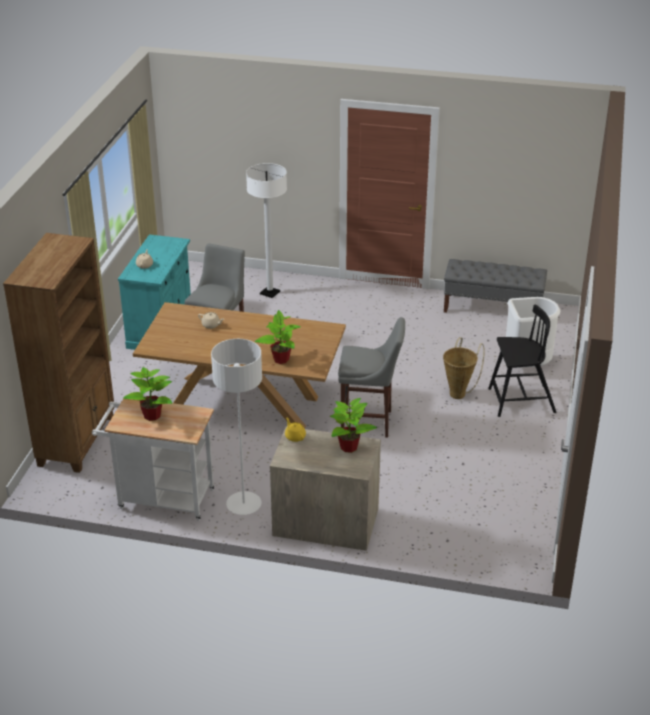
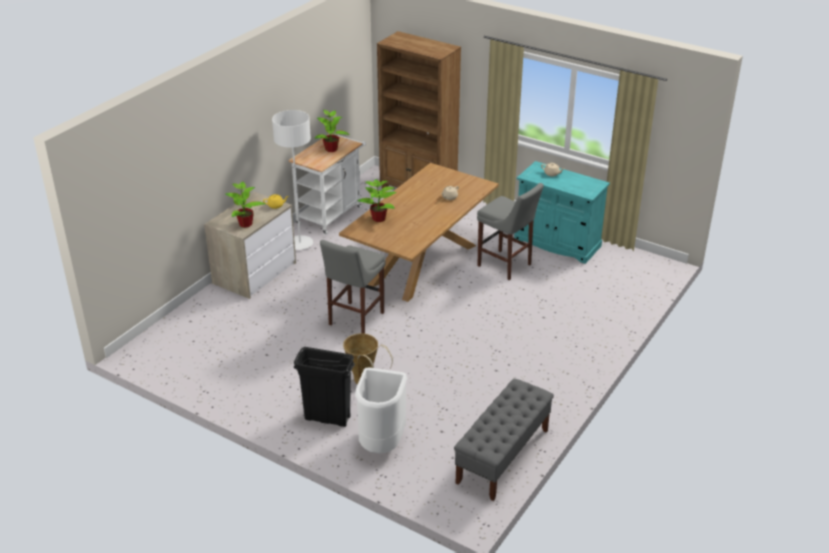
camera: 110 degrees right, 0 degrees up
white floor lamp [246,163,287,298] -> none
black chair [488,305,556,417] -> black trash can [294,347,355,427]

